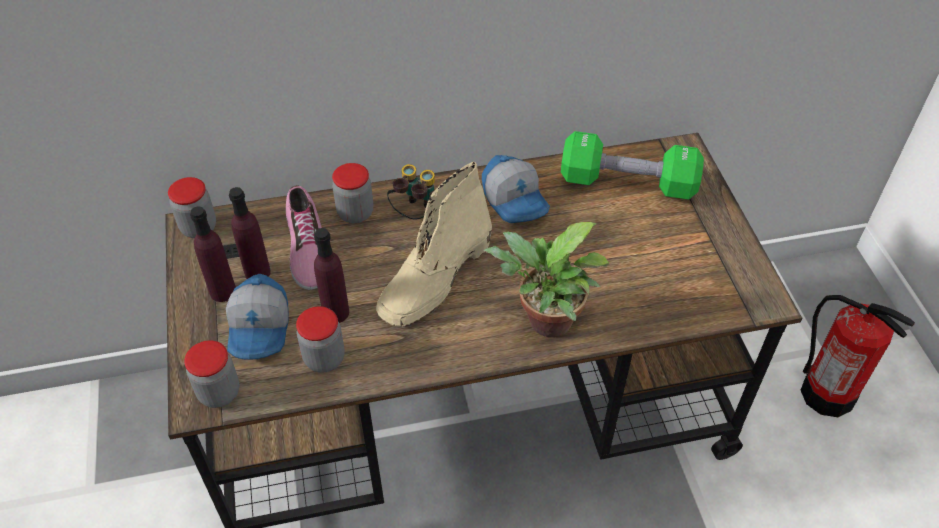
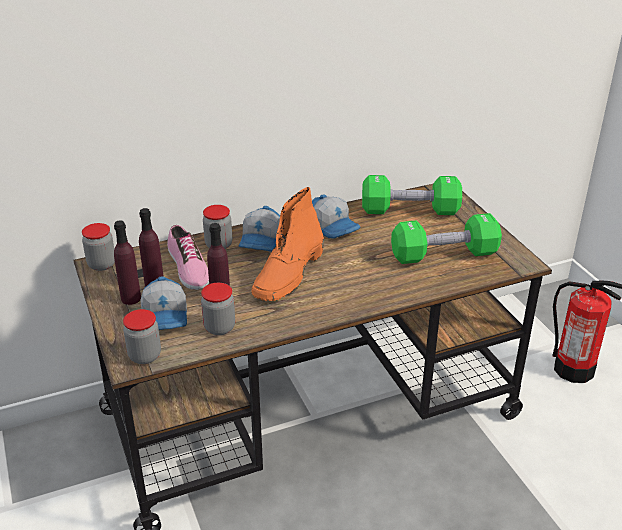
camera: 10 degrees left, 15 degrees down
beige boot [376,162,492,327] -> orange boot [251,187,324,301]
binoculars [387,164,435,220] -> cap [238,206,280,252]
potted plant [483,222,609,338] -> none
none -> green dumbbell [391,213,502,264]

